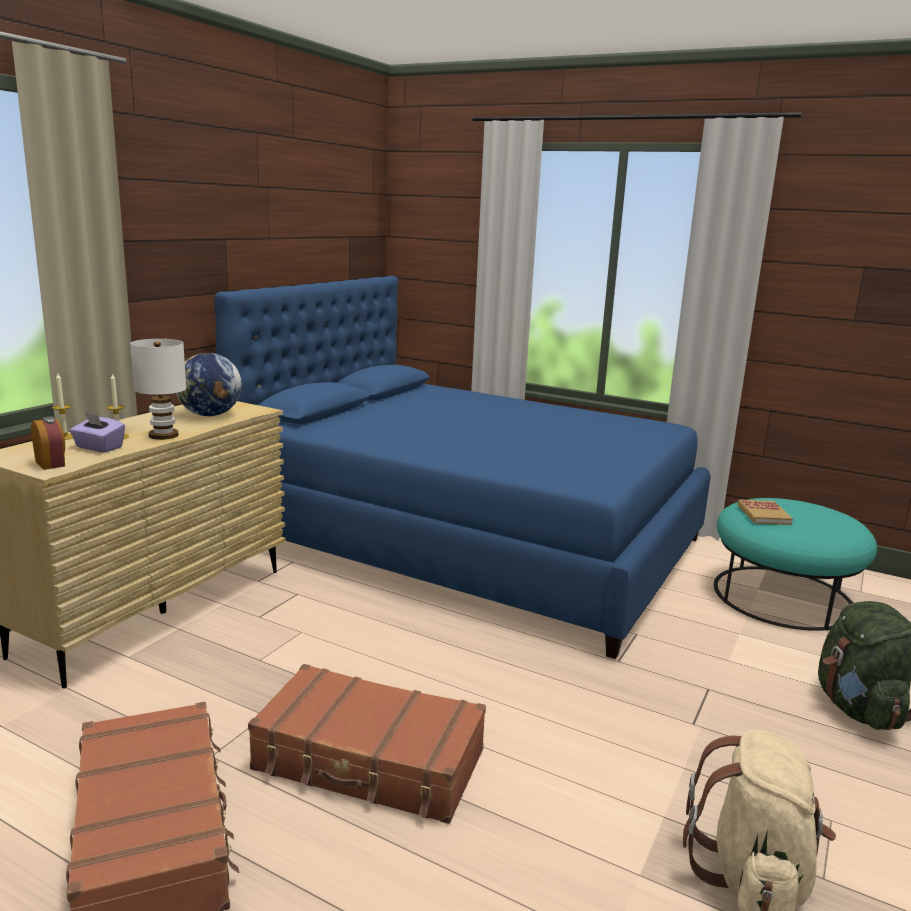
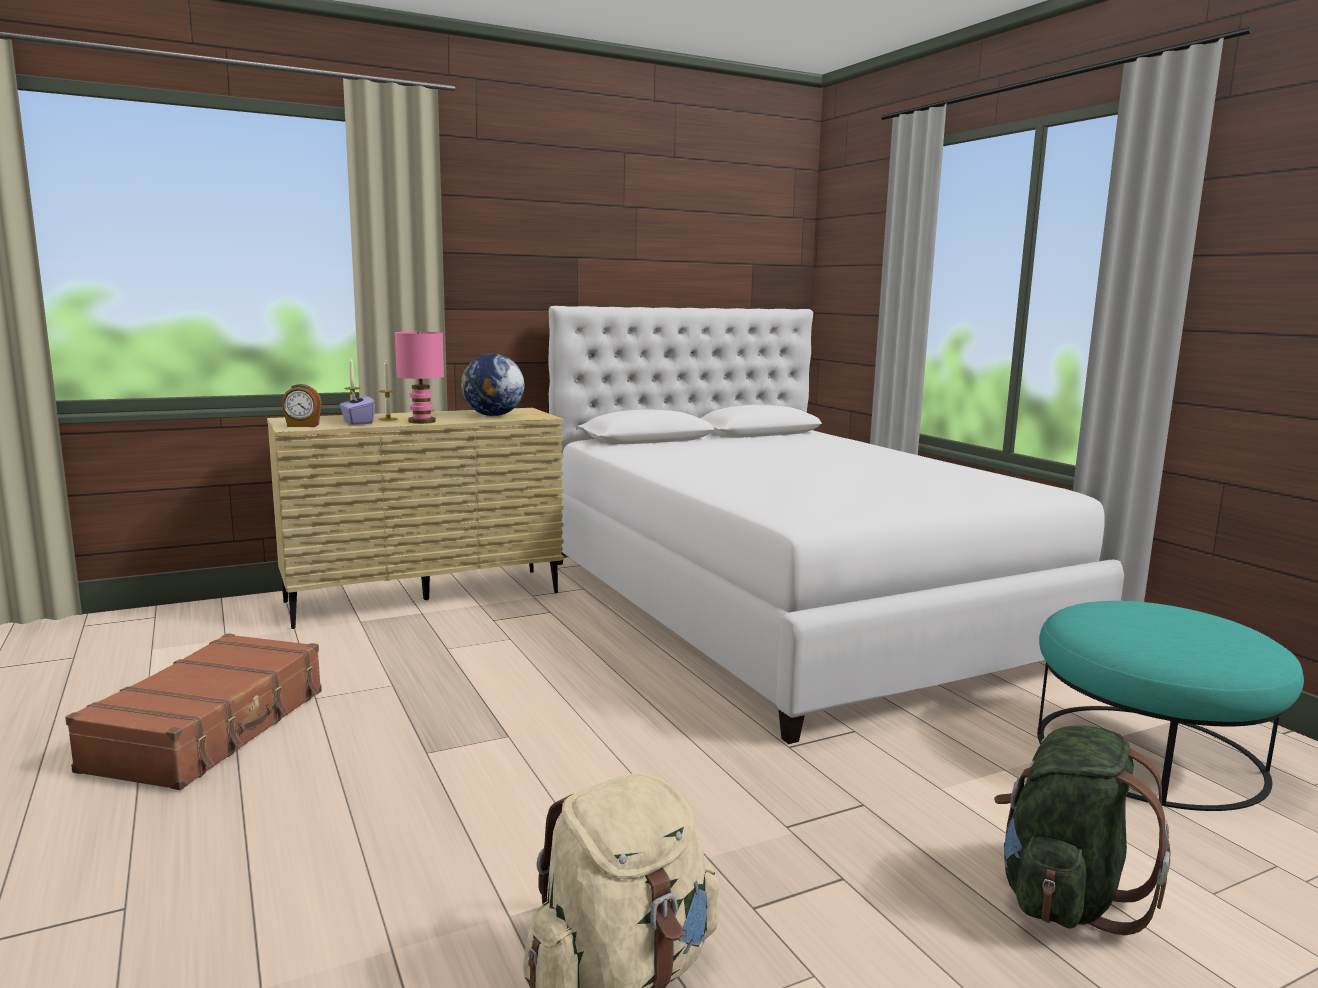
camera: 35 degrees right, 5 degrees down
alarm clock [31,416,65,470] -> alarm clock turned 90 degrees clockwise [282,384,322,427]
white table lamp [130,339,186,440] -> pink table lamp [395,332,444,424]
blue bed [214,276,711,659] -> white bed [548,306,1124,744]
brown suitcase [248,664,486,824] -> none
book [737,499,793,525] -> none

